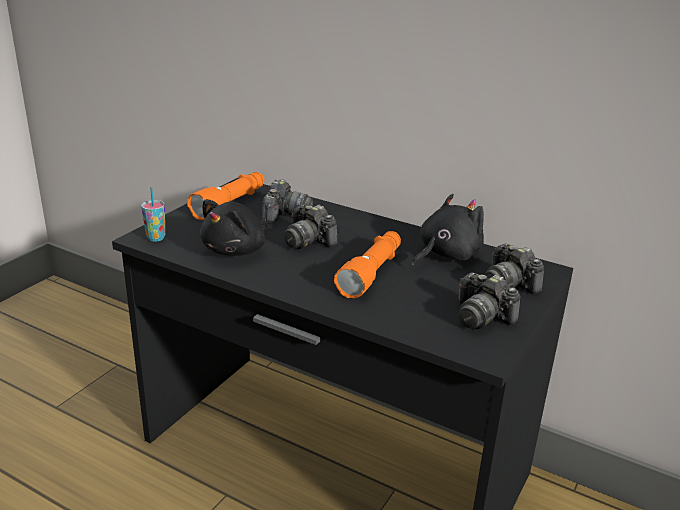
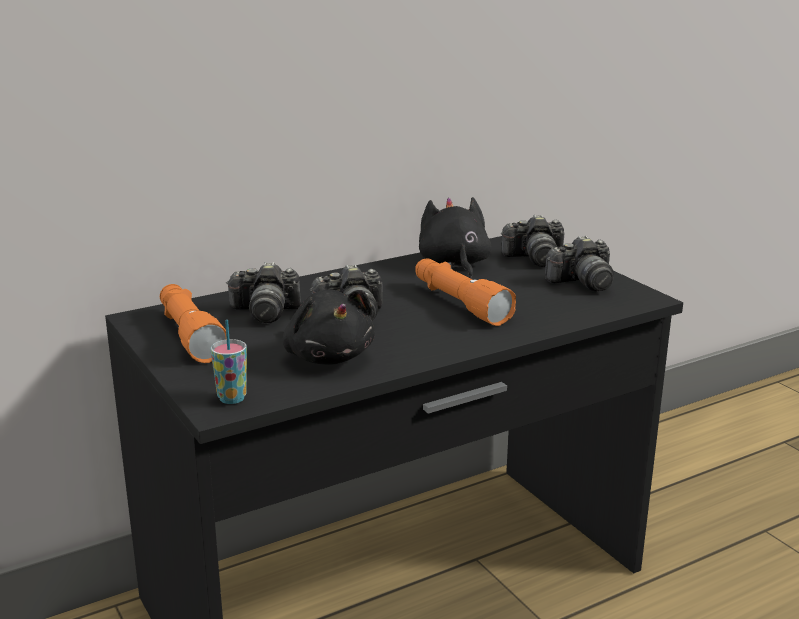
camera: 60 degrees left, 5 degrees down
camera [262,179,313,224] -> camera turned 135 degrees clockwise [226,262,301,323]

